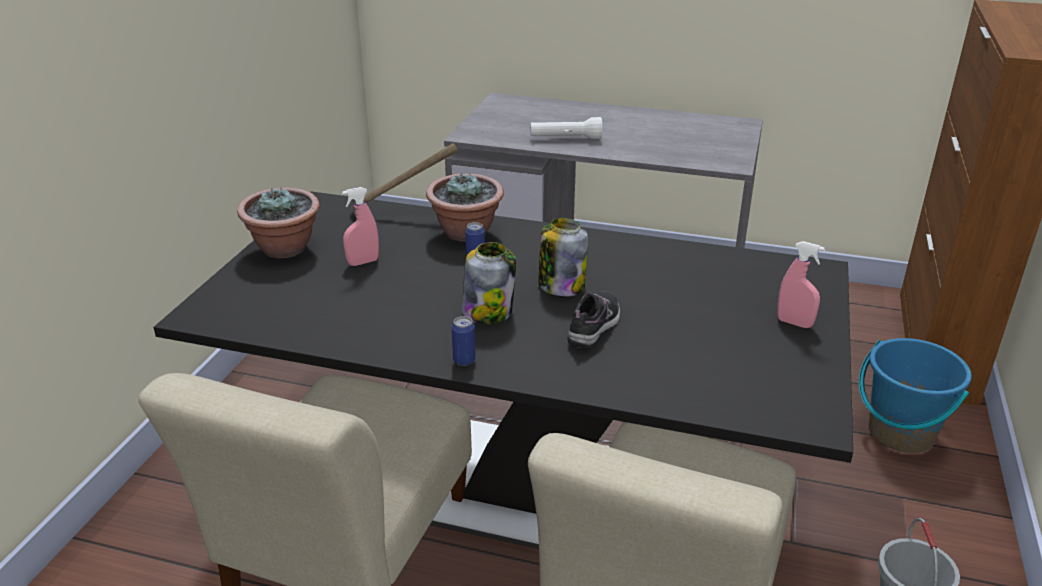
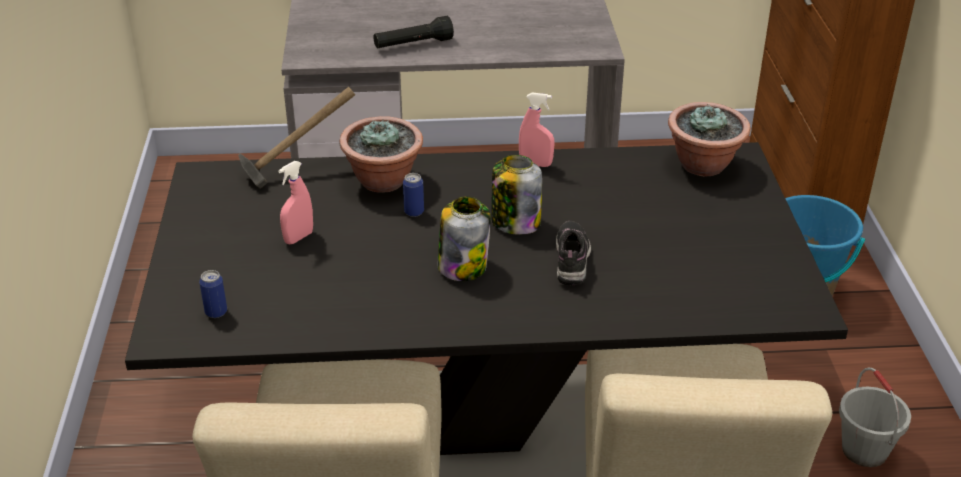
camera: 20 degrees left, 5 degrees up
potted plant [237,187,320,258] -> potted plant moved to [668,102,751,176]
can [452,316,476,366] -> can moved to [199,270,227,318]
white flashlight [530,117,603,139] -> black flashlight [373,16,454,48]
pink spray bottle [777,241,825,328] -> pink spray bottle moved to [519,93,555,167]

